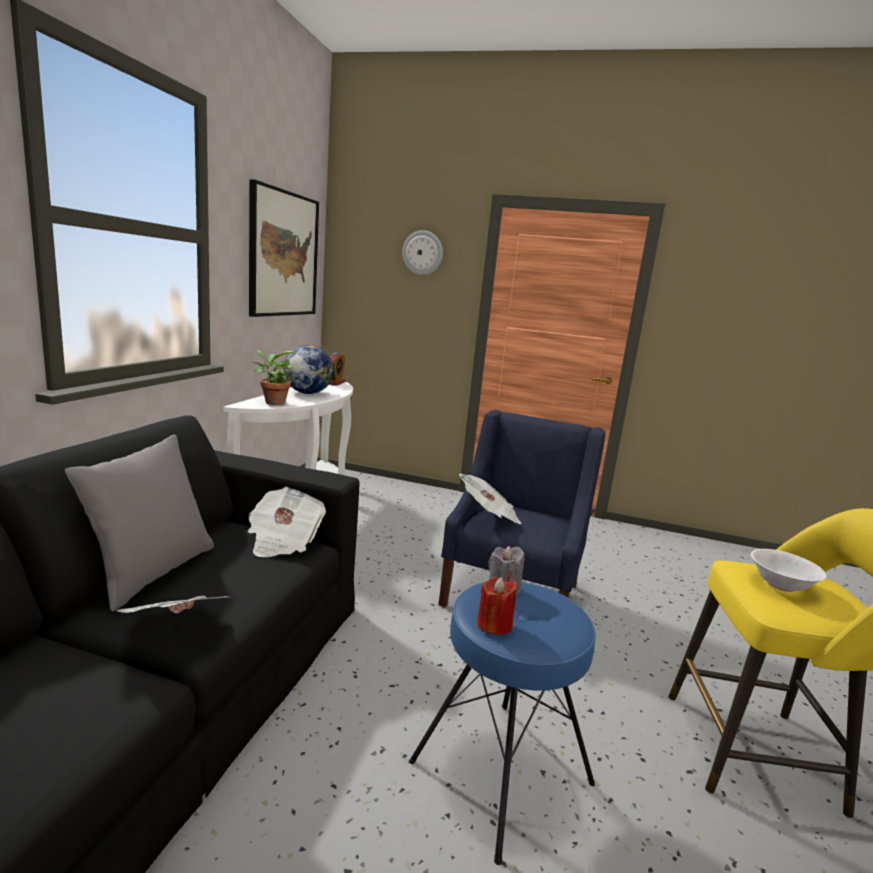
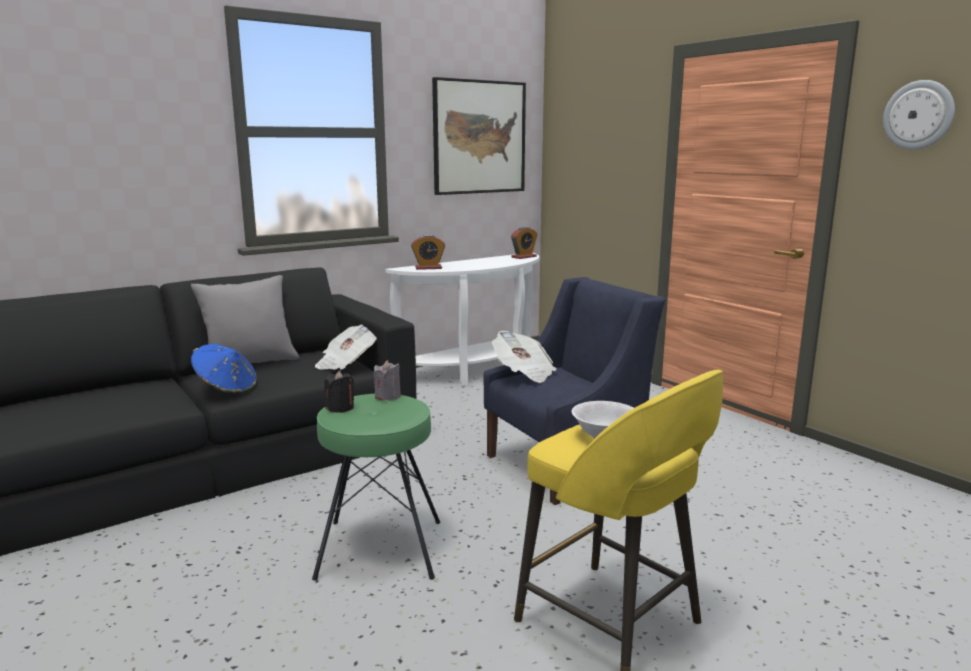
camera: 40 degrees right, 0 degrees up
newspaper [117,595,228,614] -> blue hat [191,344,257,394]
potted plant [252,350,295,405] -> alarm clock [411,235,445,270]
globe [284,345,334,394] -> none
wall clock [402,230,443,275] -> wall clock moved to [883,80,955,150]
blue stool [409,582,596,865] -> green stool [312,394,440,581]
red candle [477,577,517,635] -> black candle [324,371,354,413]

